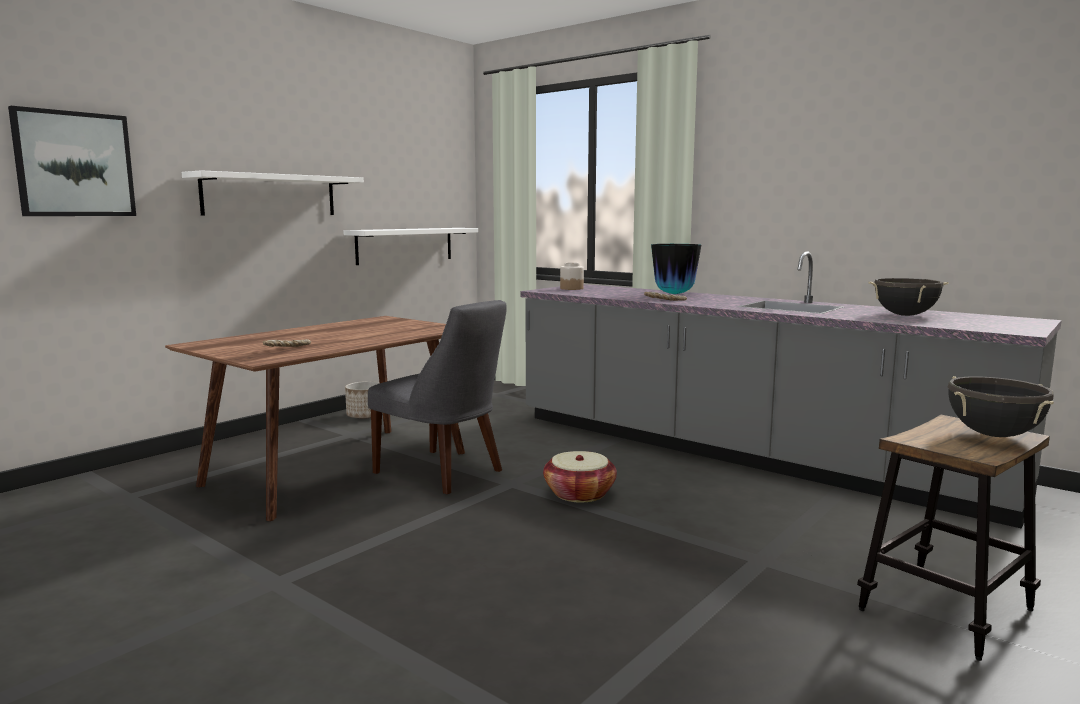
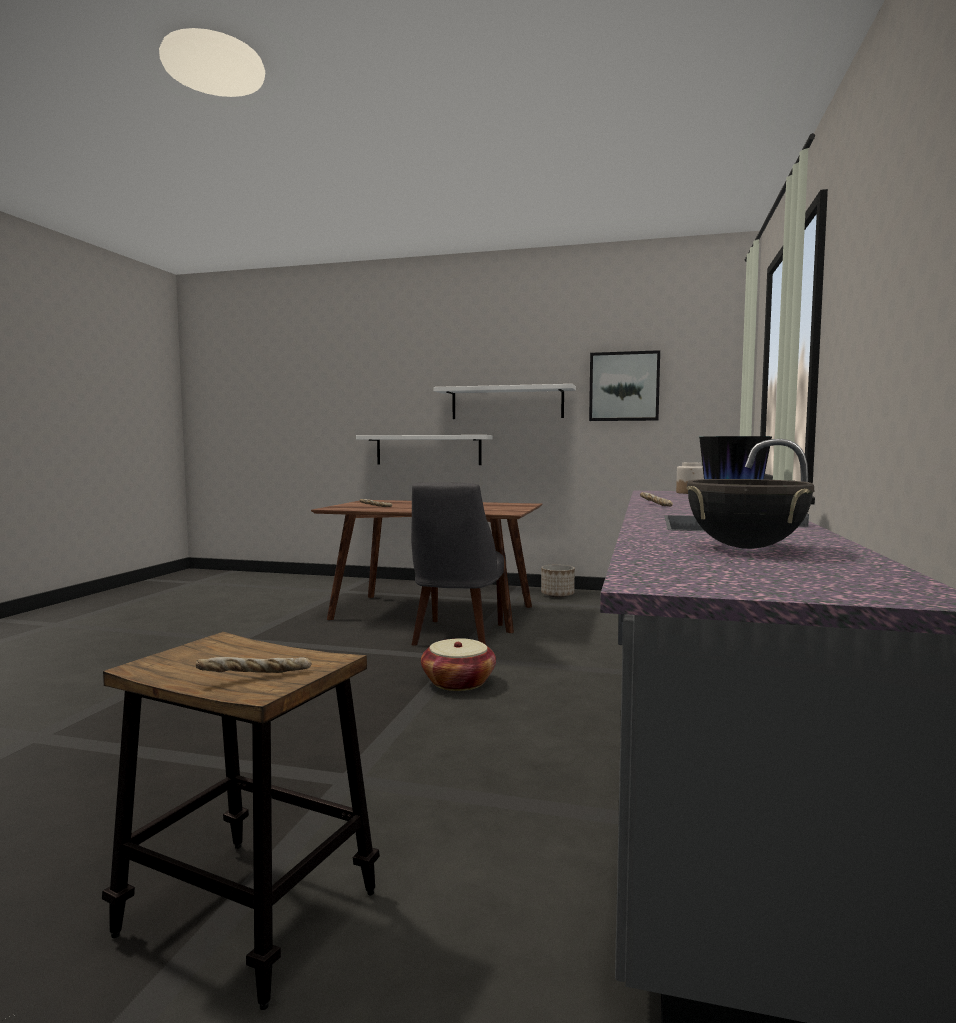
camera: 65 degrees right, 5 degrees down
picture [8,106,136,216] -> picture moved to [589,350,660,421]
white shelf [344,228,478,265] -> white shelf moved to [356,435,492,465]
black cooking pot [948,376,1054,437] -> bread [196,657,312,673]

